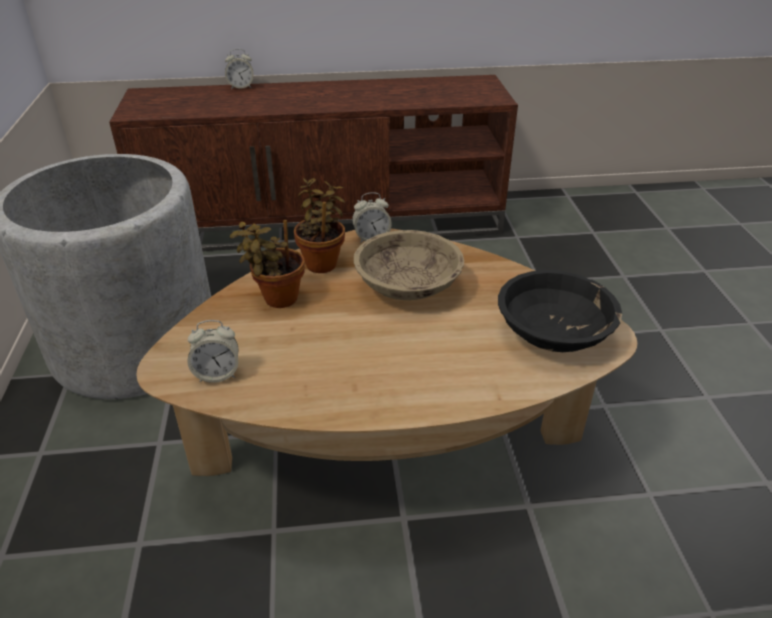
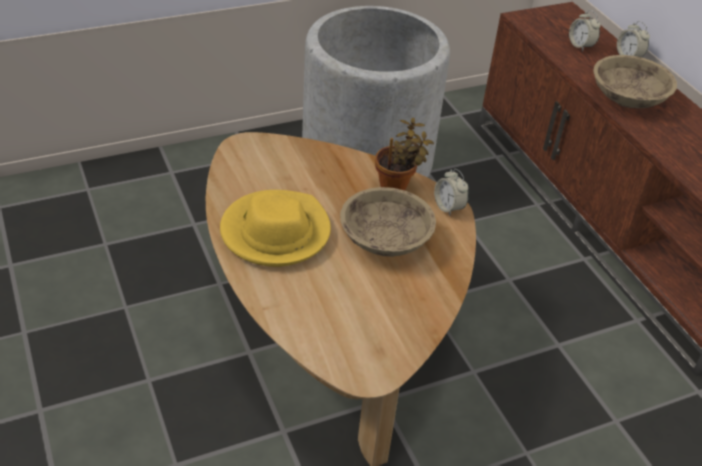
camera: 70 degrees right, 5 degrees up
alarm clock [187,320,238,383] -> alarm clock moved to [569,10,600,52]
potted plant [230,220,305,308] -> none
black bowl [498,270,622,352] -> none
none -> yellow hat [220,190,331,267]
none -> beige bowl [593,55,677,108]

